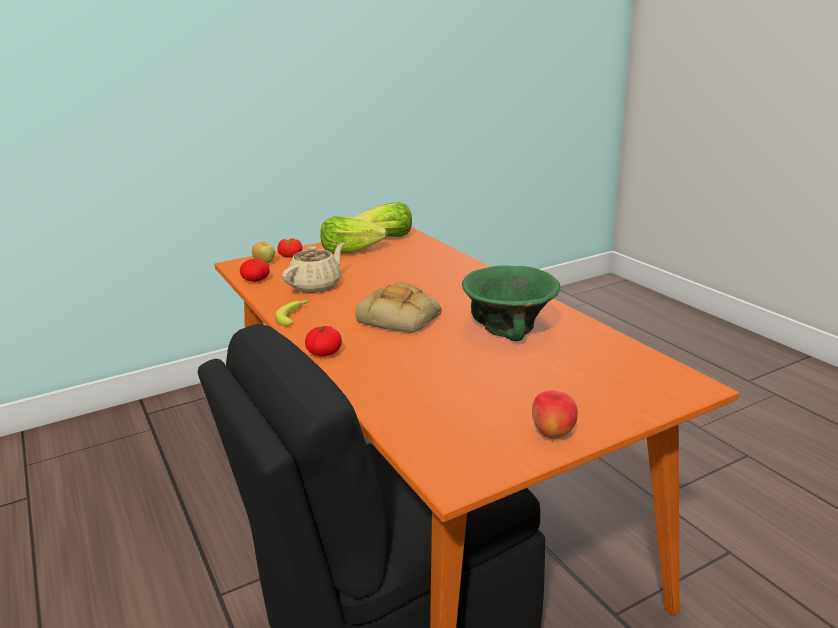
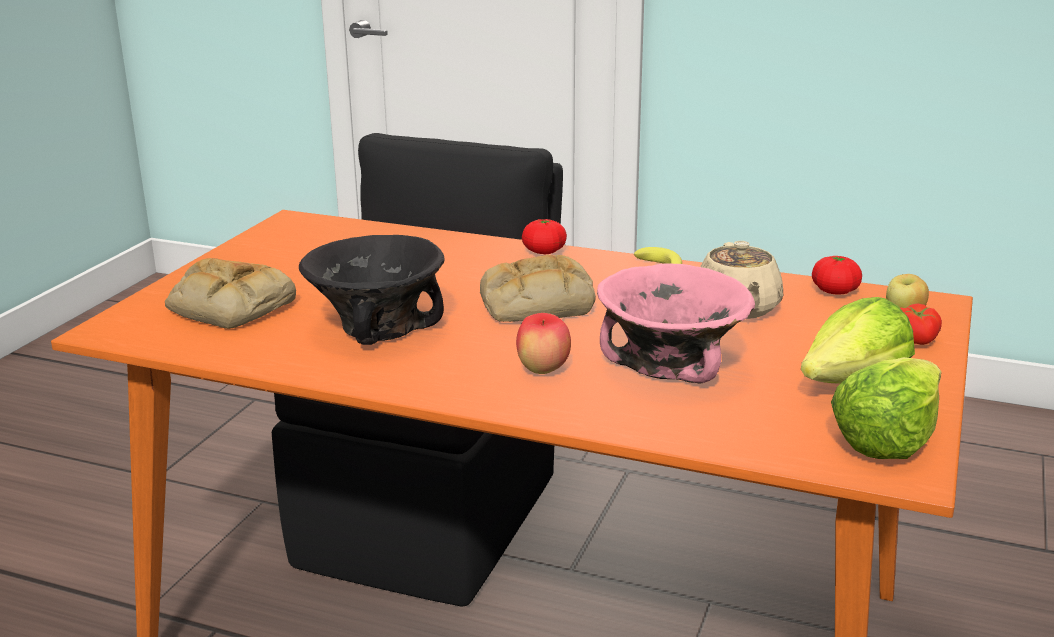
camera: 140 degrees right, 0 degrees up
green bowl [462,265,560,341] -> black bowl [299,235,444,345]
apple [532,390,578,439] -> apple moved to [516,313,571,374]
none -> bread [165,258,296,329]
none -> pink bowl [597,264,755,384]

